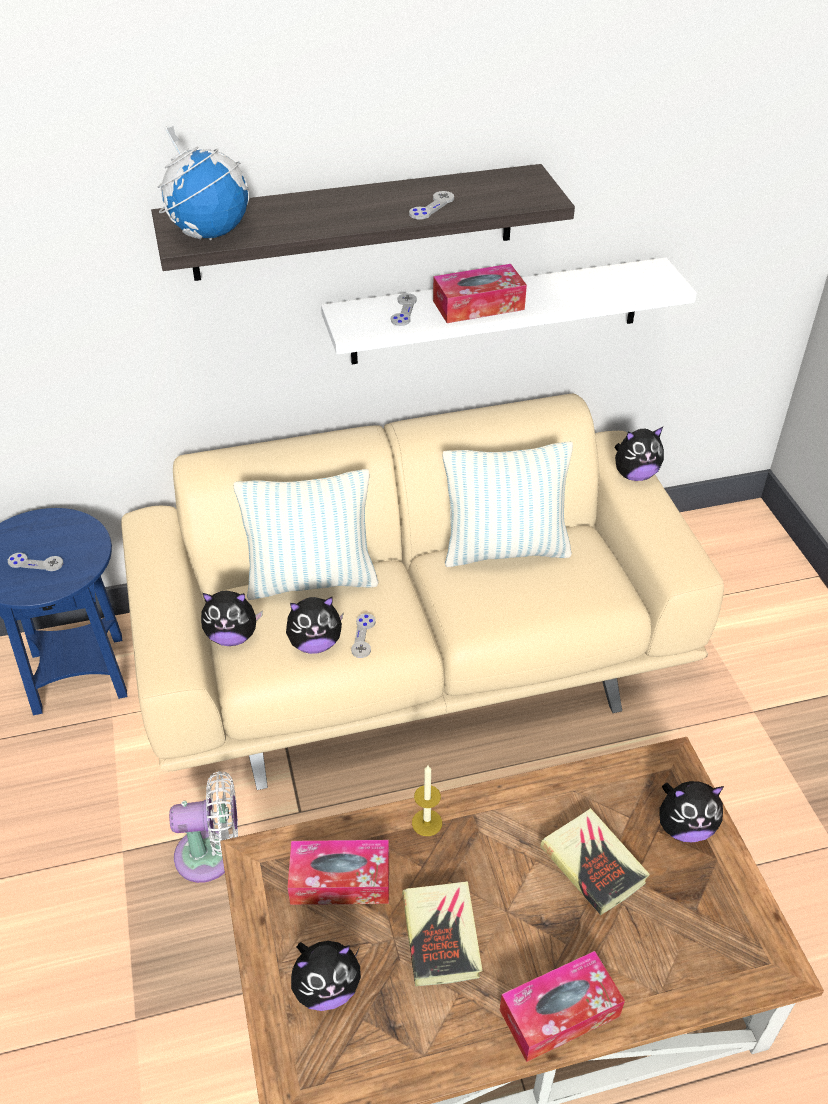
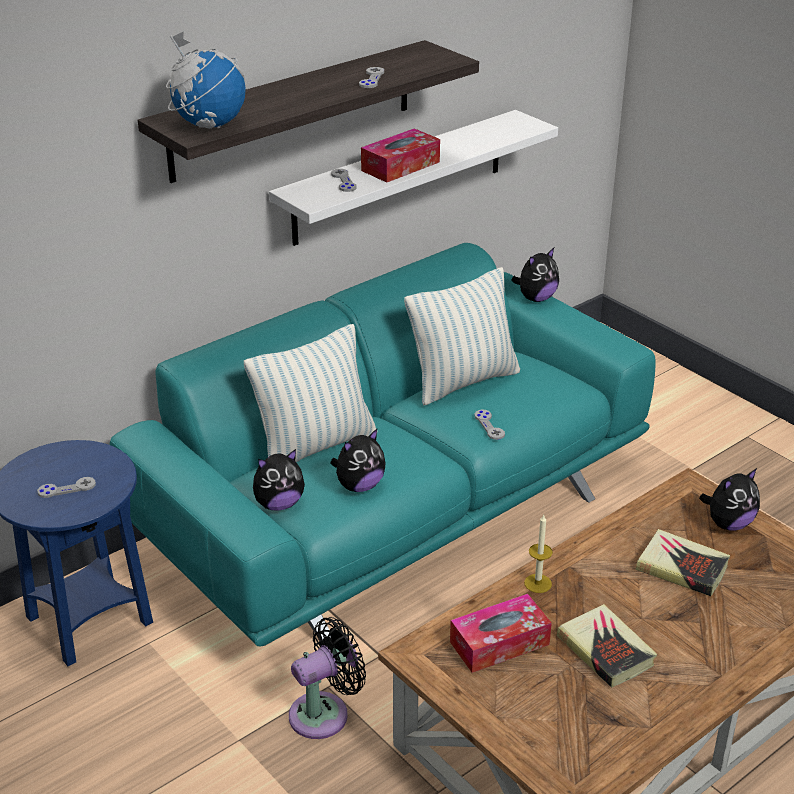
camera: 25 degrees left, 10 degrees down
beige sofa [121,394,724,790] -> turquoise sofa [109,243,656,646]
white fan [169,771,238,883] -> black fan [289,617,366,739]
plush toy [291,941,361,1011] -> none
grey game controller [351,613,376,658] -> grey game controller moved to [474,410,505,440]
tissue box [500,951,625,1062] -> none

